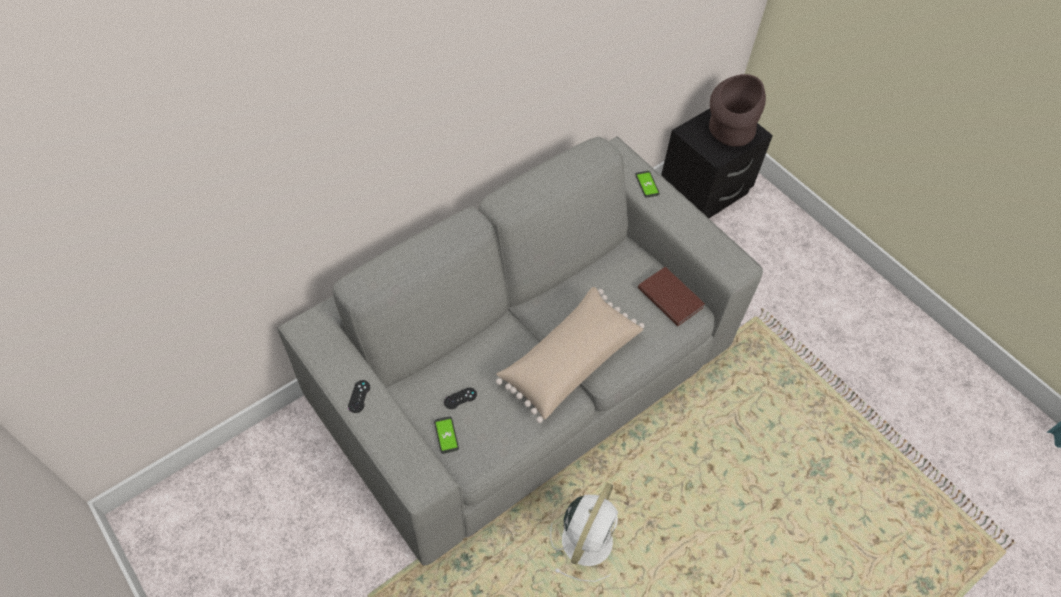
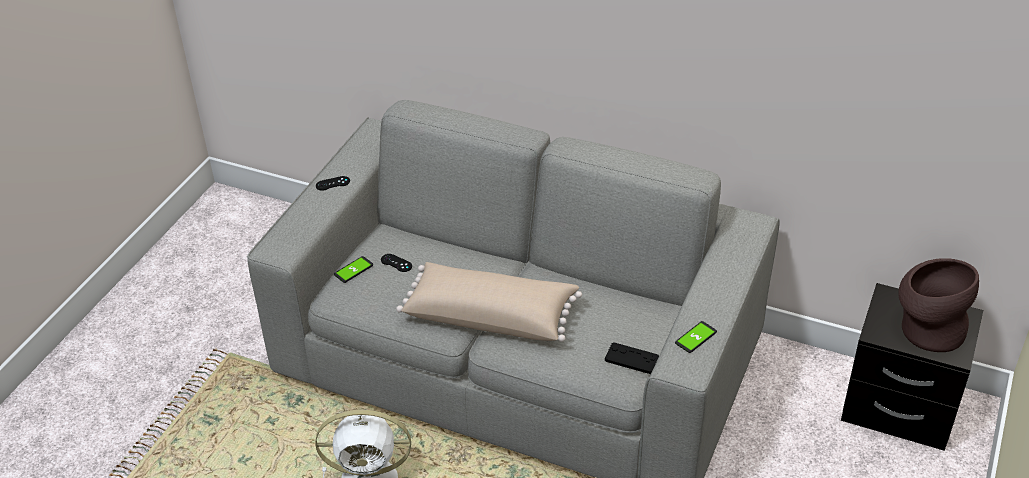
camera: 65 degrees right, 15 degrees down
phone [635,171,660,198] -> phone moved to [675,321,717,353]
brown book [638,267,705,326] -> black game controller [605,343,659,374]

